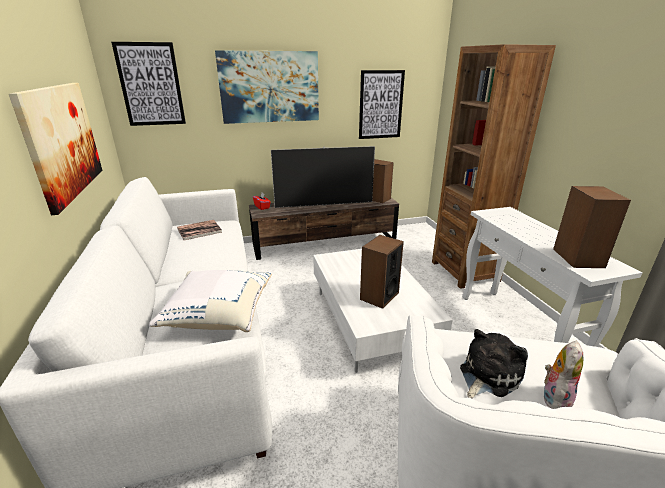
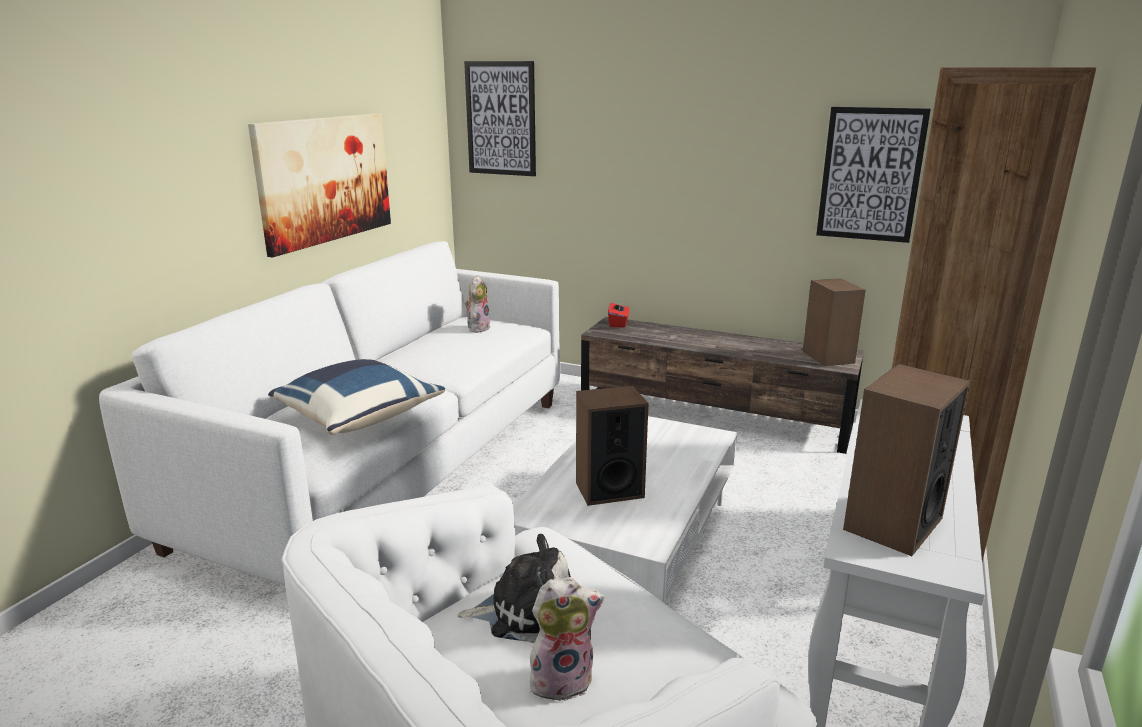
camera: 40 degrees right, 5 degrees down
white pillow [149,270,272,332] -> blue pillow [268,359,445,435]
book [177,220,222,240] -> plush toy [465,275,490,333]
picture [215,50,319,124] -> none
television [271,146,375,208] -> none

